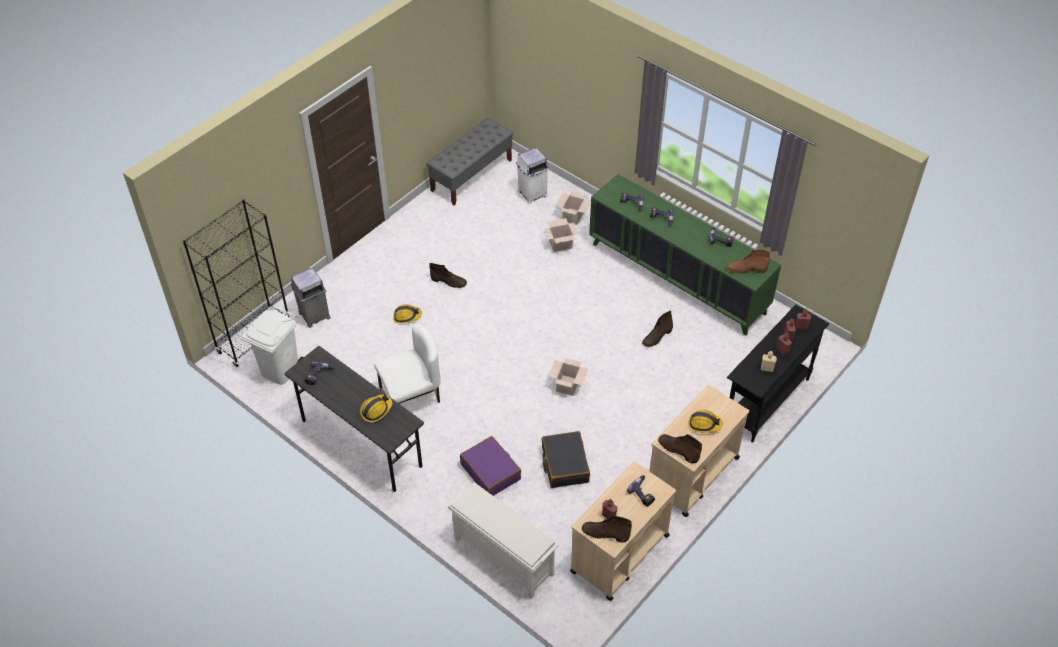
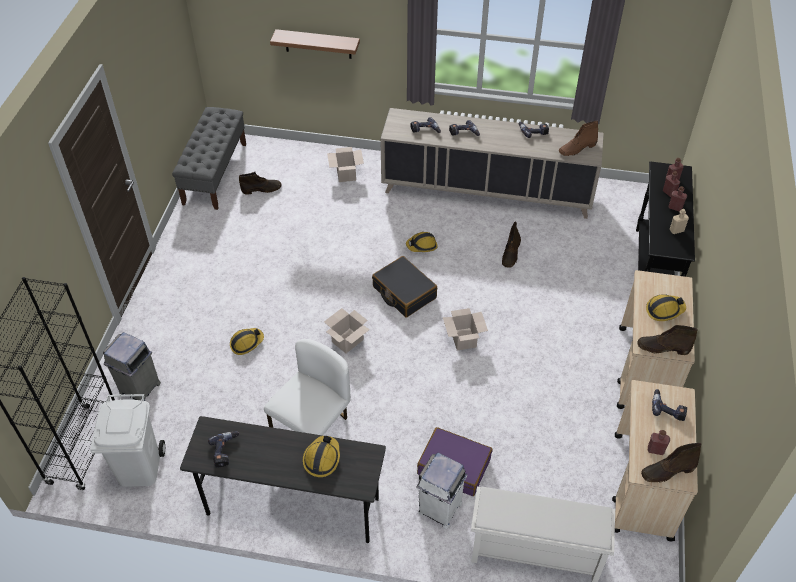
camera: 30 degrees left, 0 degrees up
brown boot [429,263,467,288] -> brown boot moved to [239,171,282,194]
white trash can [516,148,549,204] -> white trash can moved to [416,453,467,529]
black suitcase [542,431,590,488] -> black suitcase moved to [372,256,437,317]
cardboard box [545,218,578,252] -> cardboard box moved to [324,308,370,353]
green cabinet [589,174,781,336] -> beige cabinet [380,108,604,219]
none -> shelf [270,29,360,59]
none -> hard hat [406,232,438,252]

